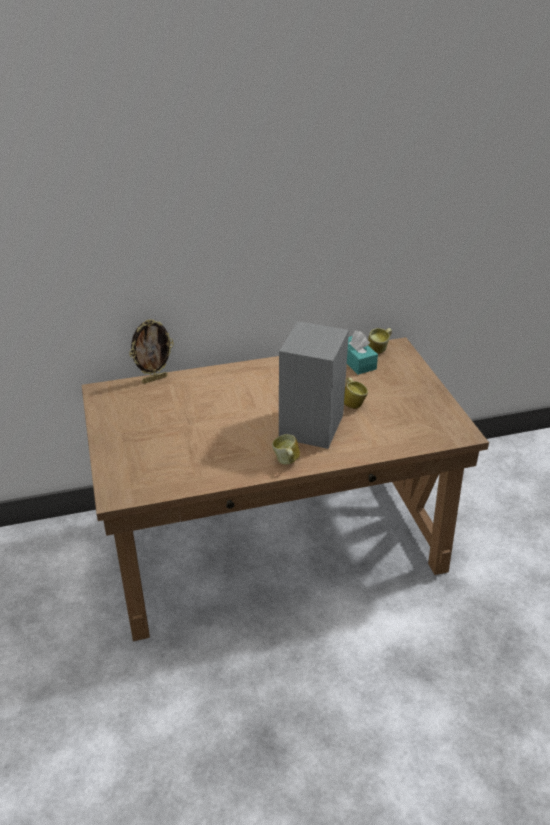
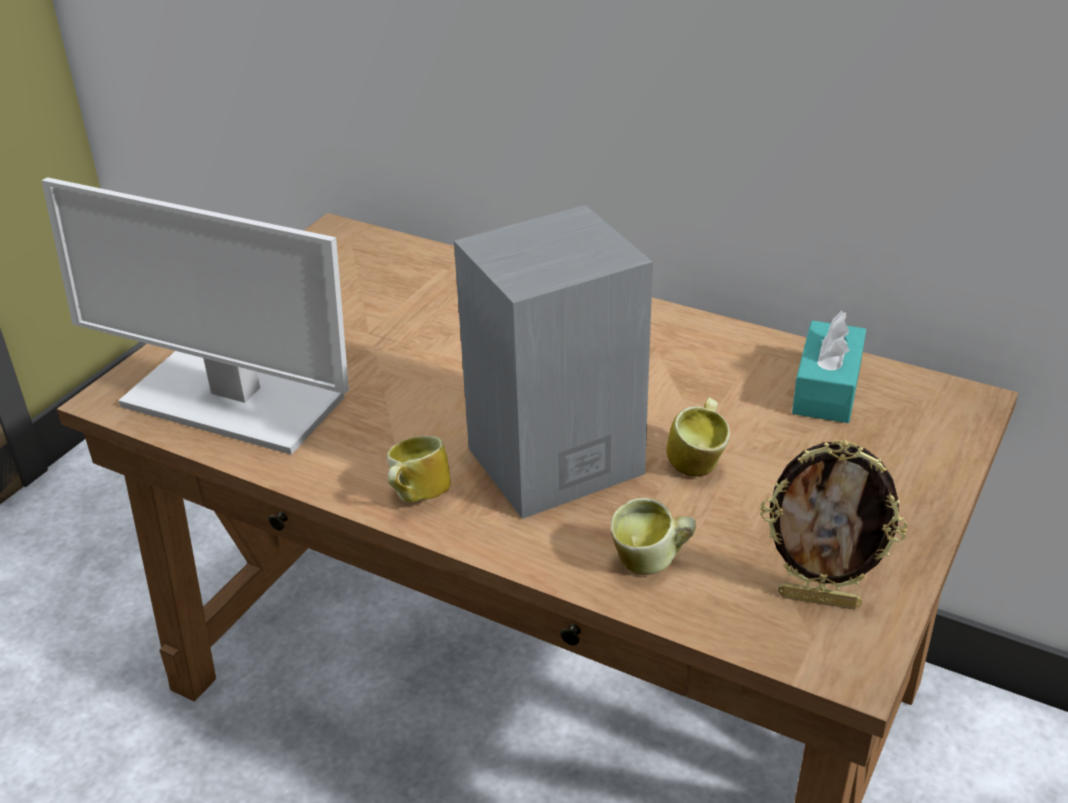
camera: 45 degrees right, 0 degrees up
picture frame [129,319,174,384] -> picture frame moved to [760,440,907,610]
mug [368,328,392,354] -> mug moved to [610,498,696,575]
none -> monitor [41,177,349,455]

